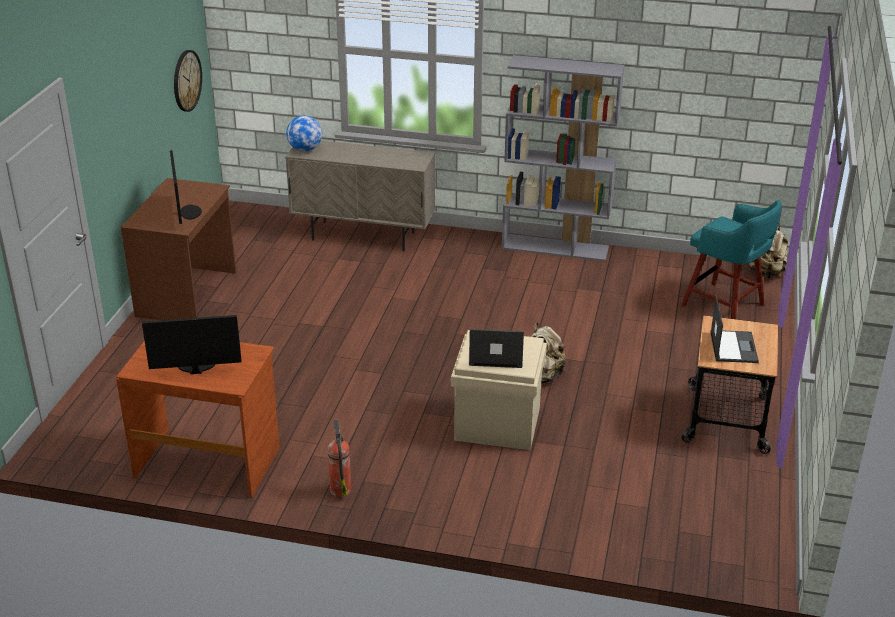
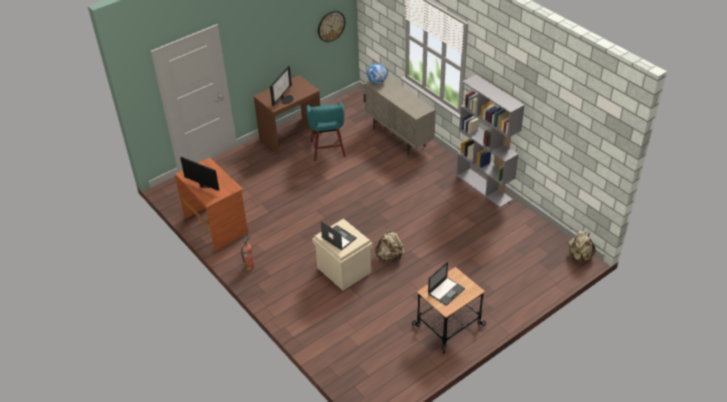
camera: 40 degrees right, 10 degrees up
turquoise stool [681,200,782,319] -> turquoise stool moved to [306,101,346,161]

